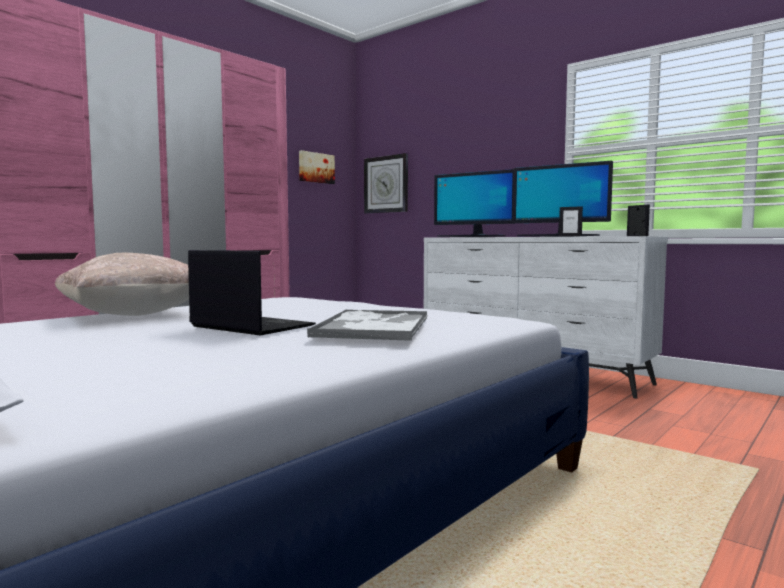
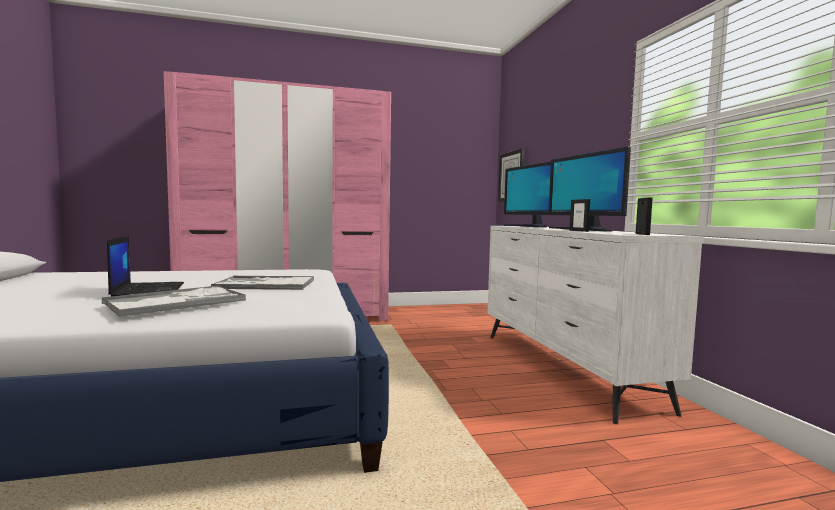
camera: 35 degrees right, 0 degrees up
beige pillow [55,253,189,316] -> none
picture [299,150,335,184] -> none
none -> tray [211,276,314,290]

